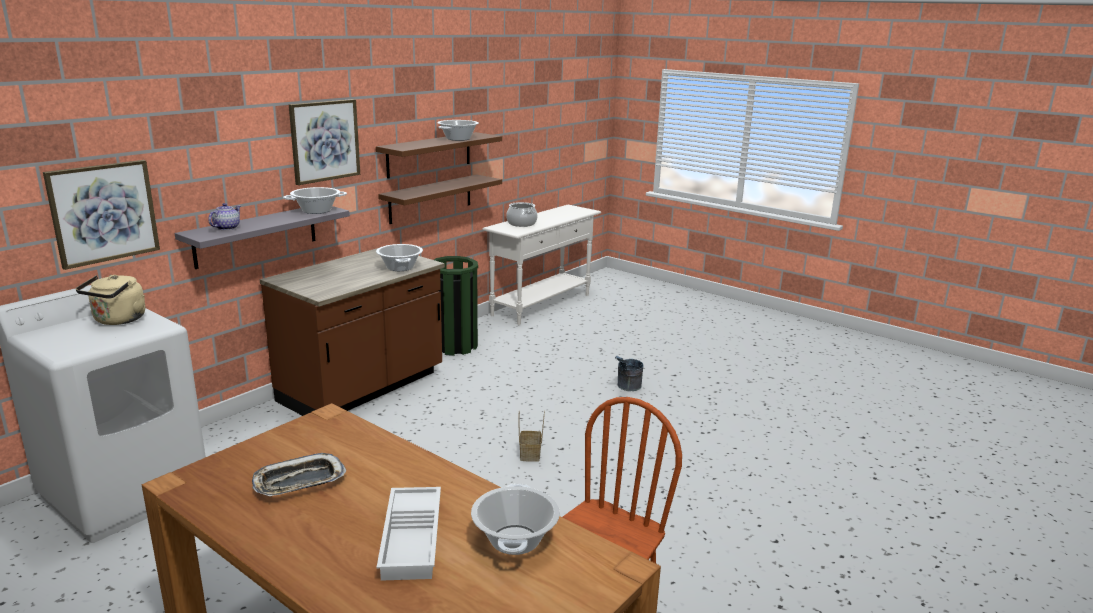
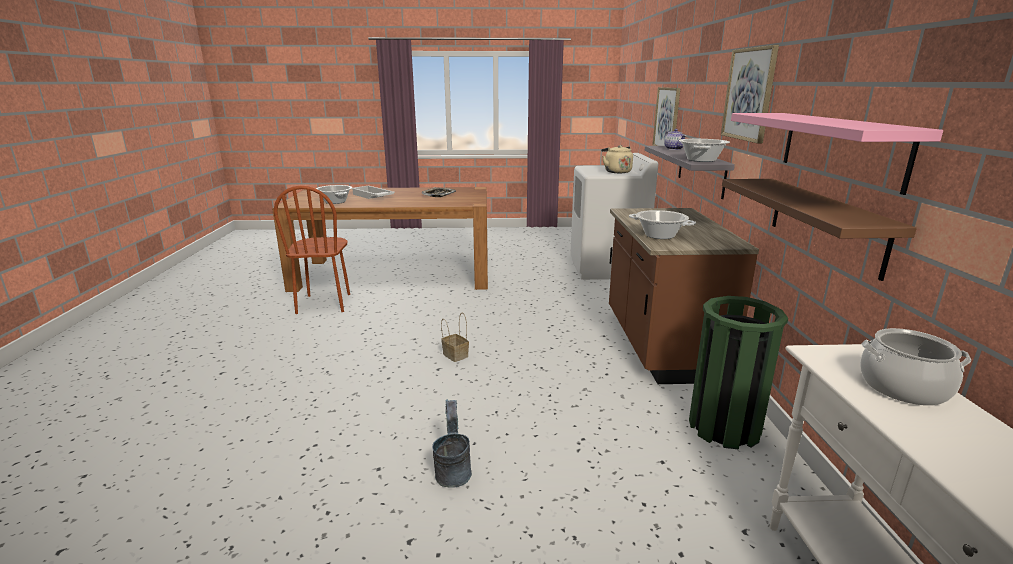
camera: 140 degrees right, 0 degrees up
brown shelf [376,132,502,179] -> pink shelf [731,113,943,195]
cooking pot [437,120,479,141] -> none

